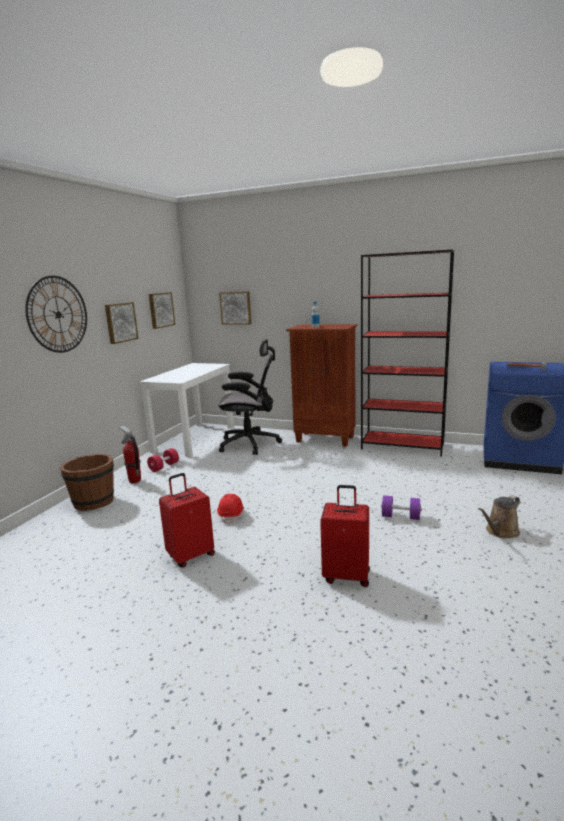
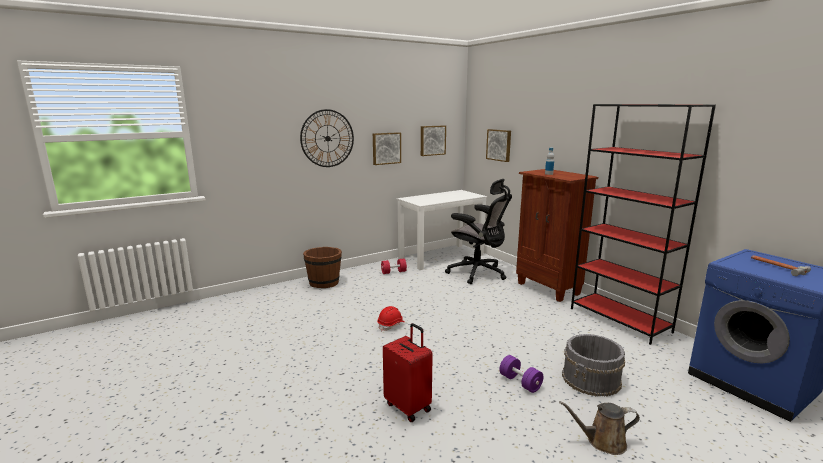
camera: 35 degrees right, 0 degrees up
fire extinguisher [118,425,141,483] -> none
red suitcase [159,473,215,568] -> none
none -> grey bucket [562,334,625,397]

